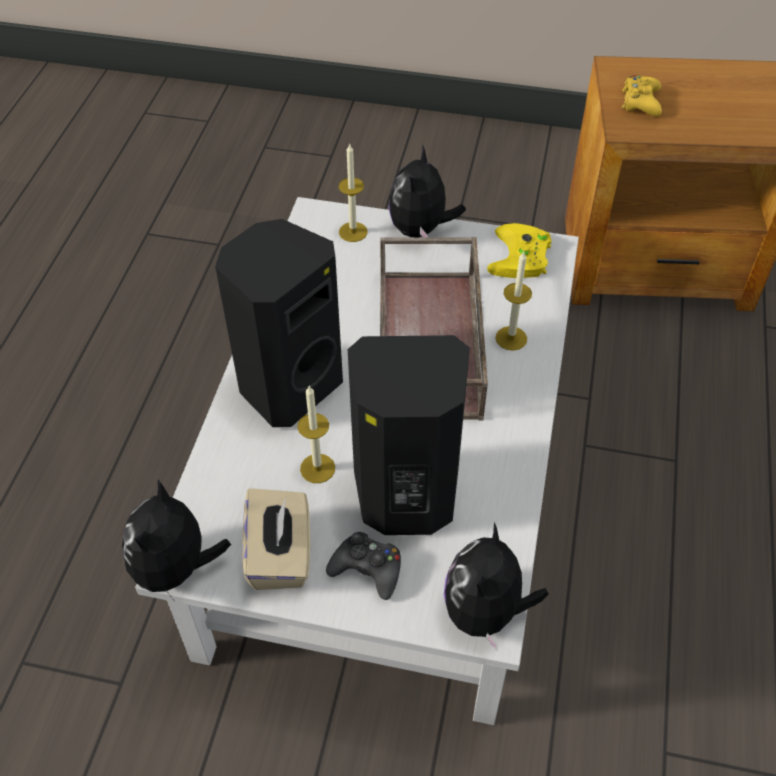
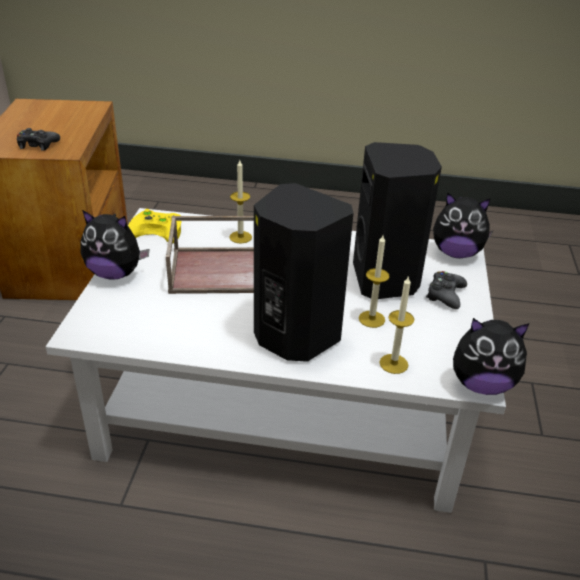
camera: 95 degrees left, 15 degrees down
beige tissue box [243,488,310,590] -> none
candle [339,143,367,242] -> candle moved to [379,275,414,374]
yellow game controller [622,75,662,116] -> black game controller [17,128,60,151]

